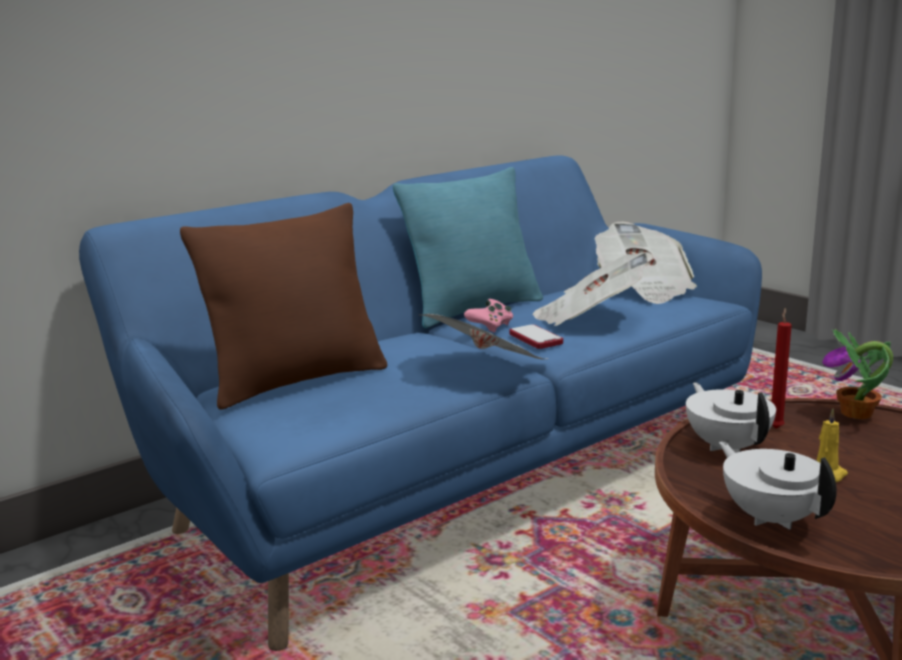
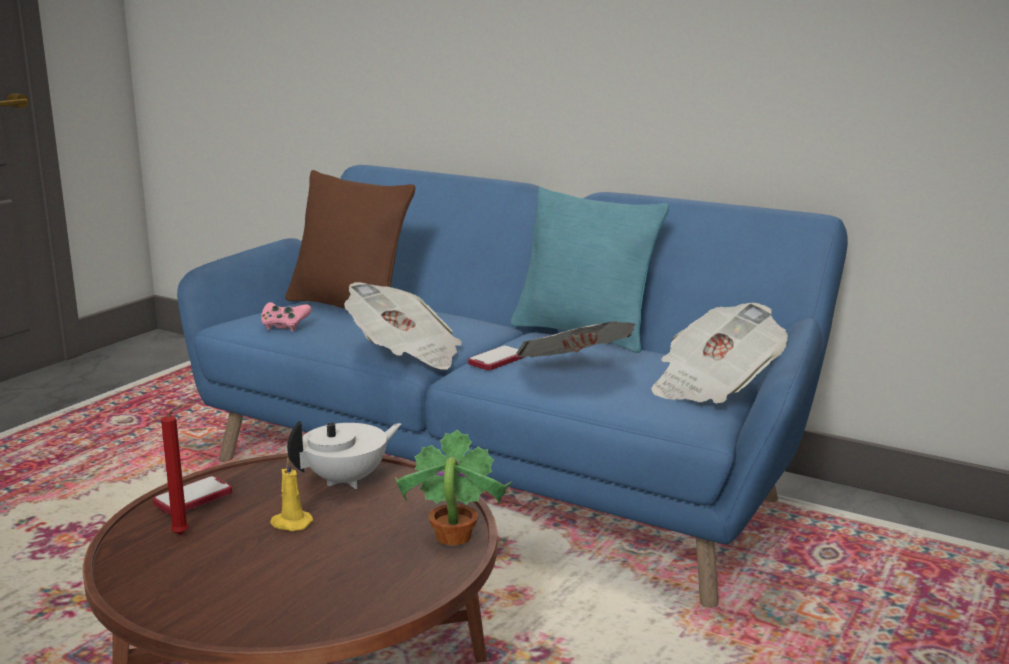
camera: 70 degrees right, 0 degrees up
pink game controller [464,299,513,333] -> pink game controller moved to [261,302,311,332]
white teapot [719,442,837,530] -> phone [153,476,232,515]
red candle [772,308,792,429] -> red candle moved to [161,405,189,535]

